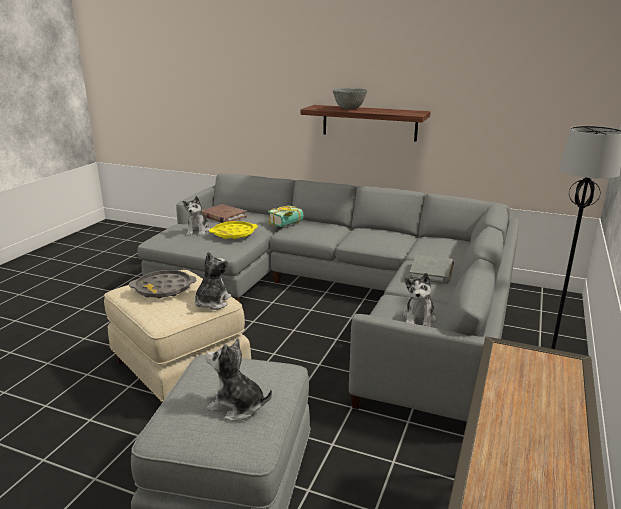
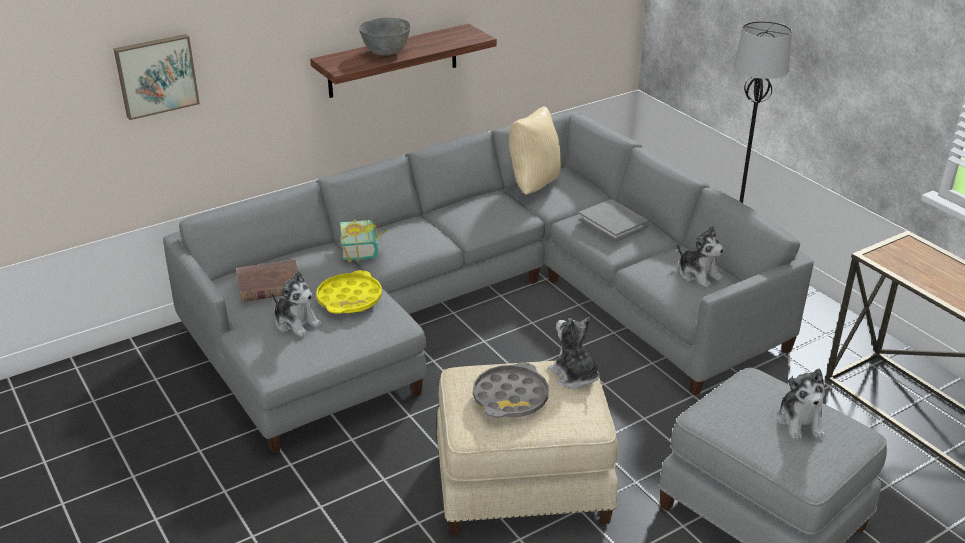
camera: 55 degrees left, 10 degrees up
plush toy [206,338,272,421] -> plush toy turned 60 degrees counterclockwise [777,369,825,439]
none -> picture [113,34,200,120]
none -> beige pillow [509,106,561,195]

